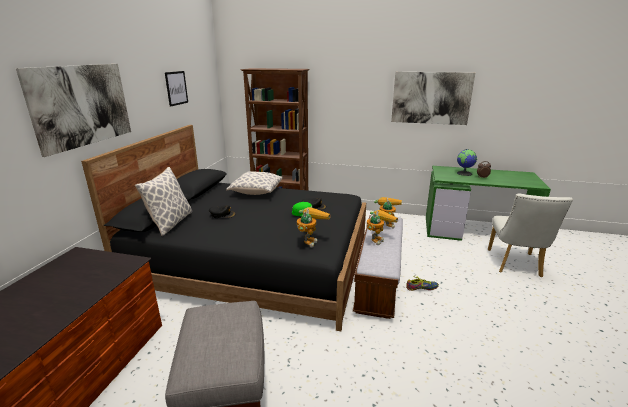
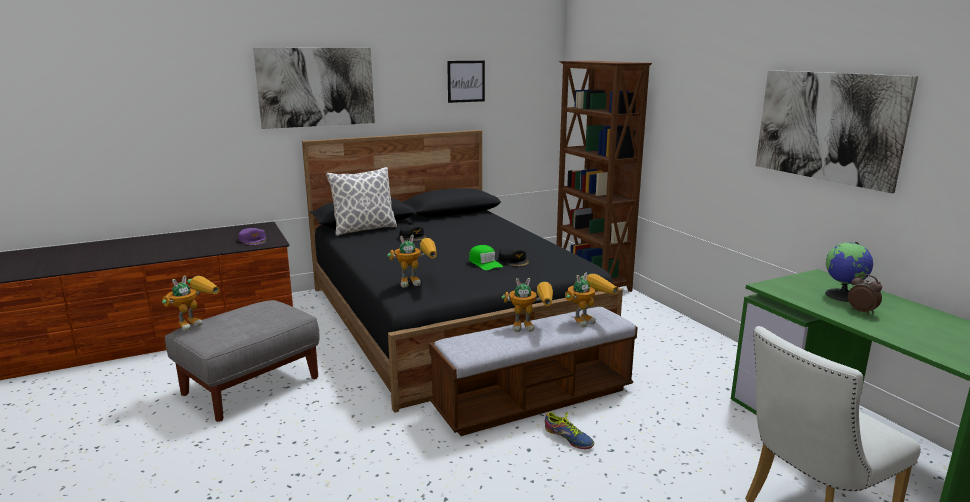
camera: 50 degrees right, 5 degrees down
pillow [226,171,283,195] -> none
none -> toy robot [162,276,220,331]
none -> purple cap [238,228,267,245]

